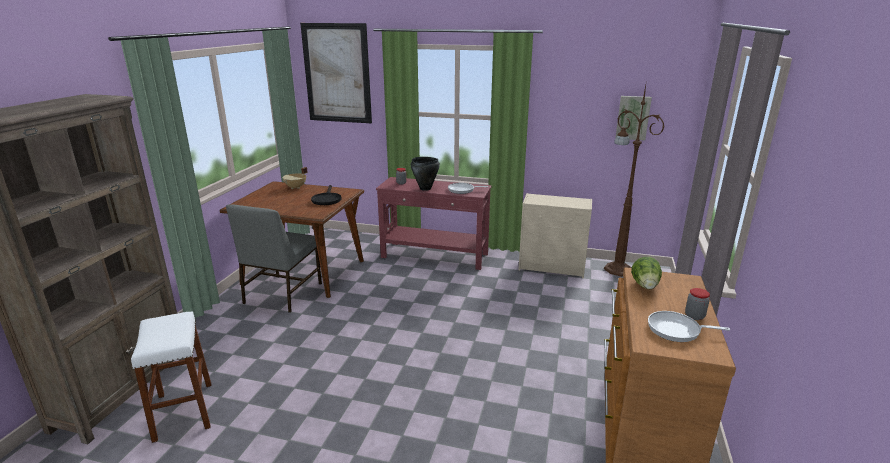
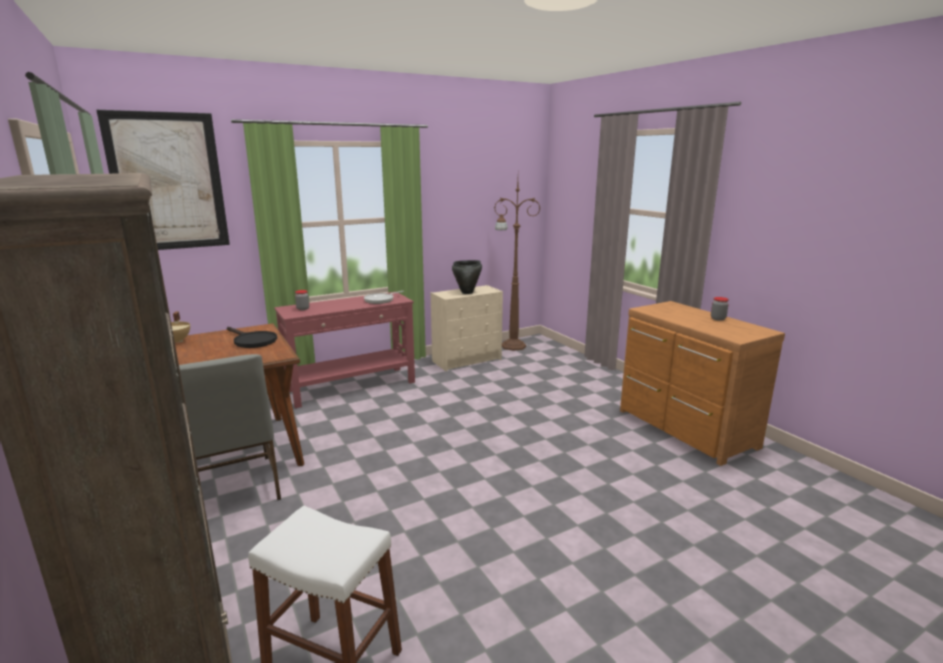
camera: 45 degrees left, 5 degrees down
black cooking pot [411,157,440,191] -> black cooking pot moved to [452,260,482,294]
picture [615,96,652,141] -> none
lettuce [631,257,662,289] -> none
frying pan [648,311,730,342] -> none

